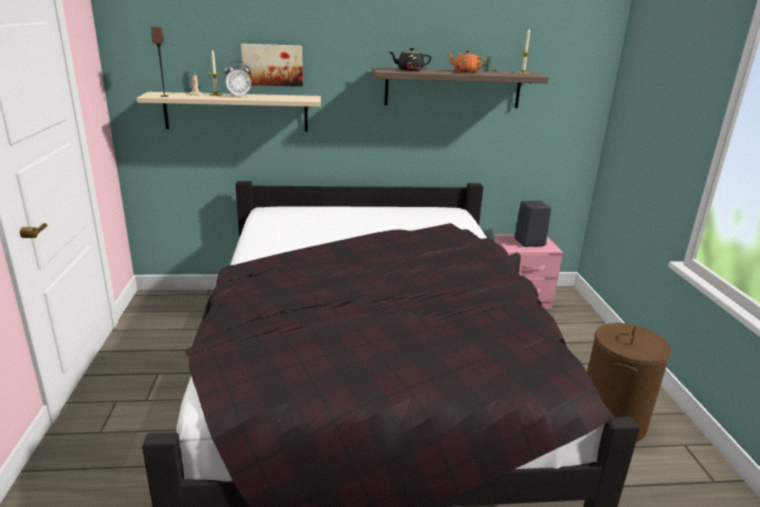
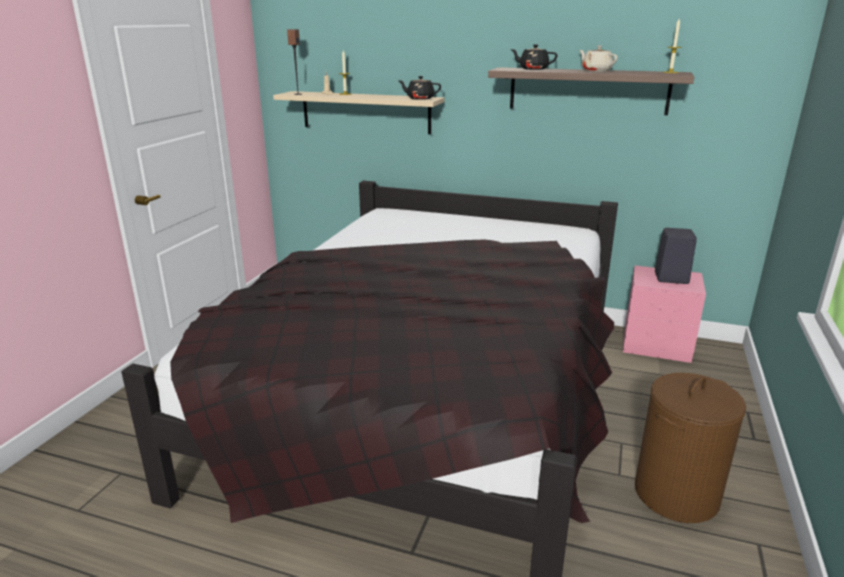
camera: 25 degrees right, 0 degrees up
alarm clock [224,60,251,97] -> none
picture [241,44,303,87] -> none
orange teapot [448,50,487,73] -> beige teapot [579,45,618,72]
none -> black teapot [398,76,441,100]

